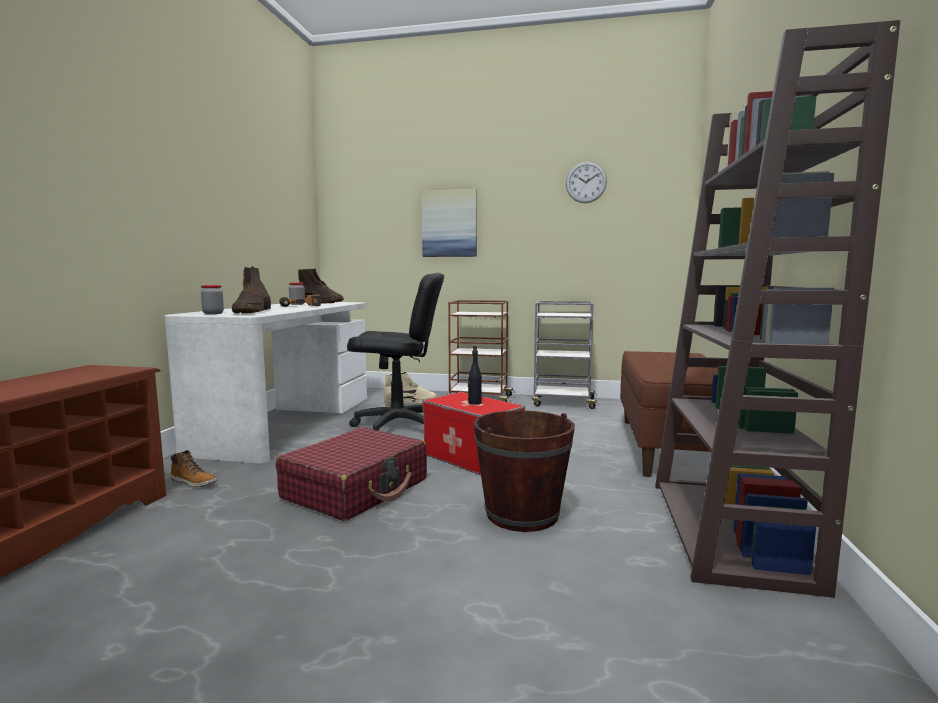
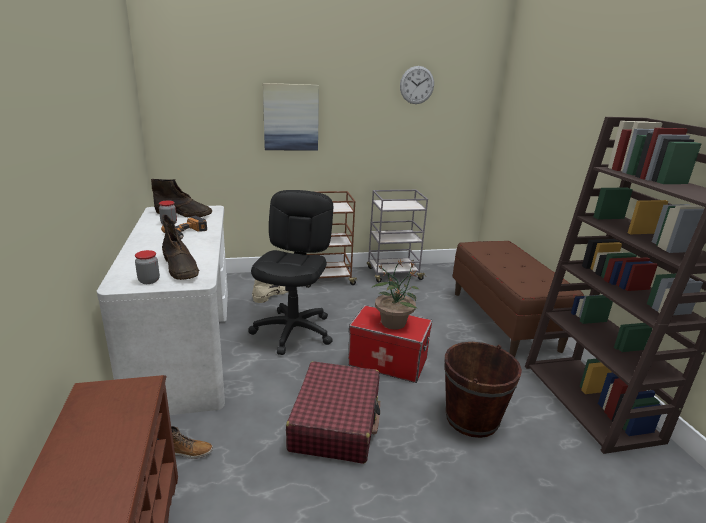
camera: 25 degrees left, 15 degrees up
black office chair [347,273,444,431] -> black office chair turned 60 degrees counterclockwise [248,190,333,355]
black bottle [468,346,482,405] -> potted plant [372,260,420,330]

